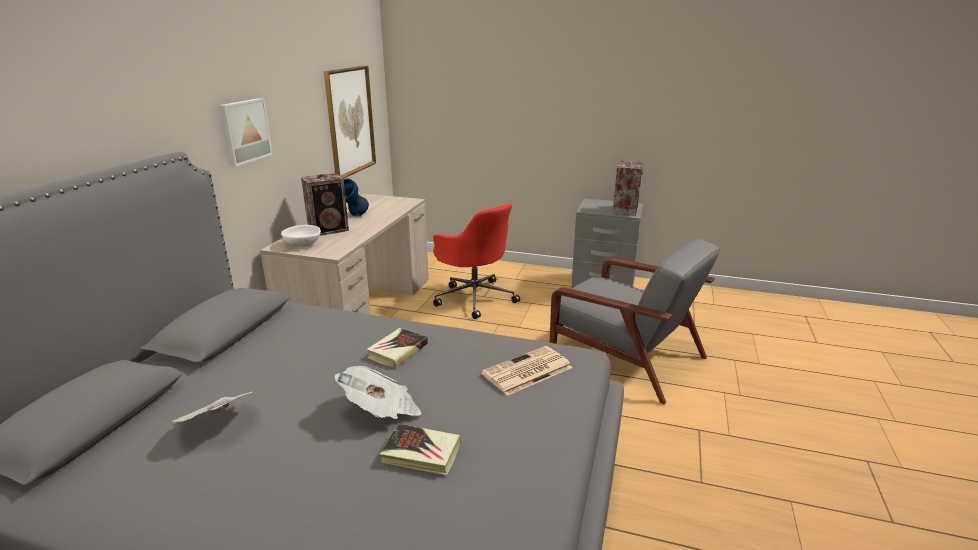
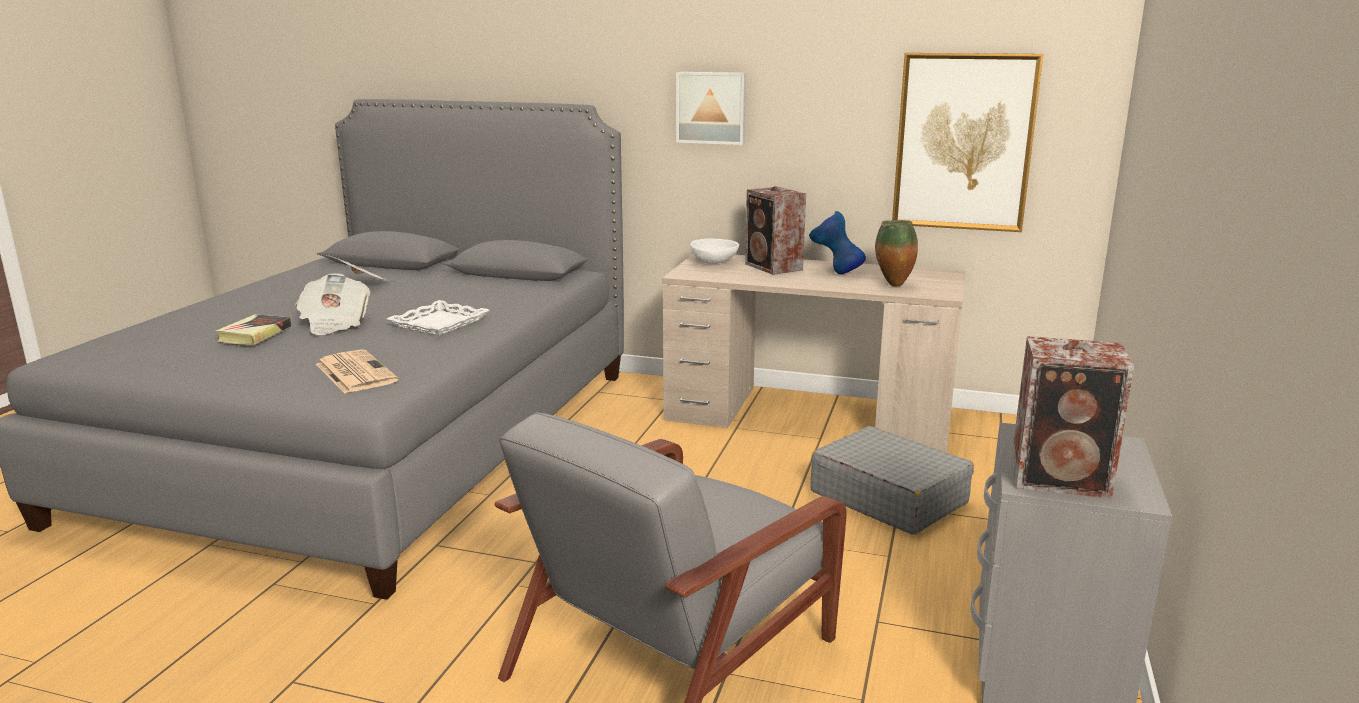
camera: 90 degrees right, 5 degrees down
book [366,328,428,369] -> white tray [387,300,490,336]
red office chair [433,203,520,319] -> grey suitcase [810,426,974,535]
none -> vase [875,220,918,286]

